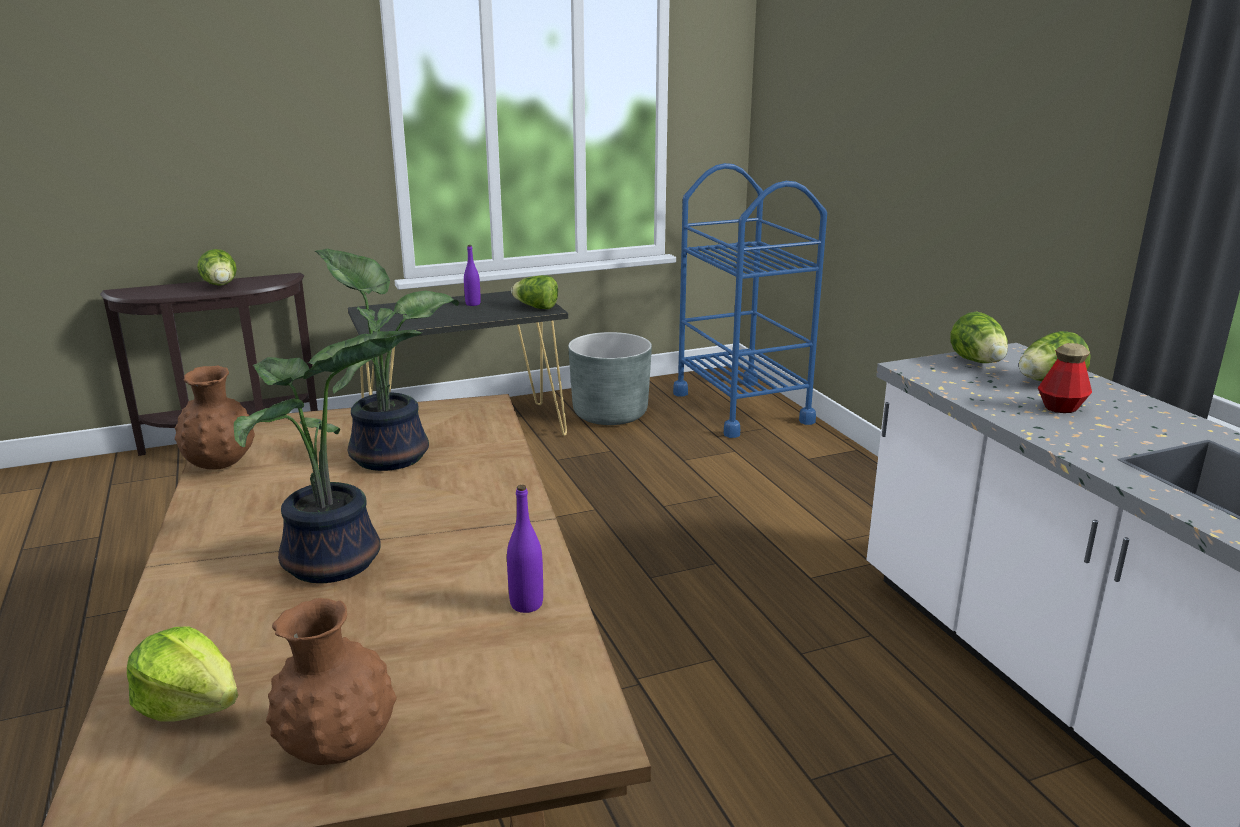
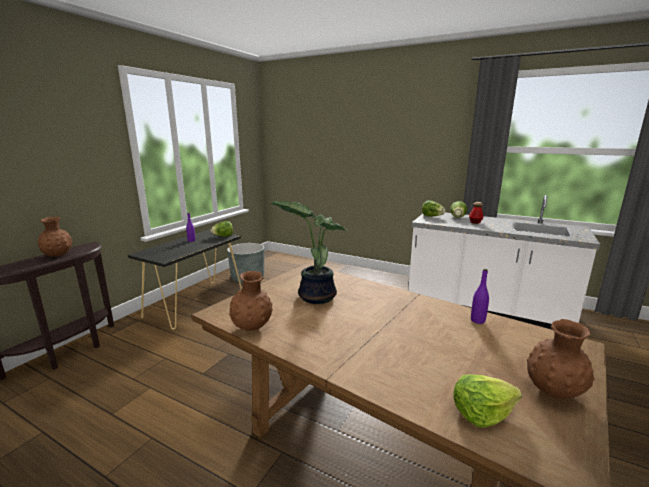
camera: 40 degrees left, 5 degrees down
lettuce [197,249,237,286] -> brown vase [37,217,72,257]
potted plant [234,330,422,583] -> none
blue cart [673,163,827,438] -> none

